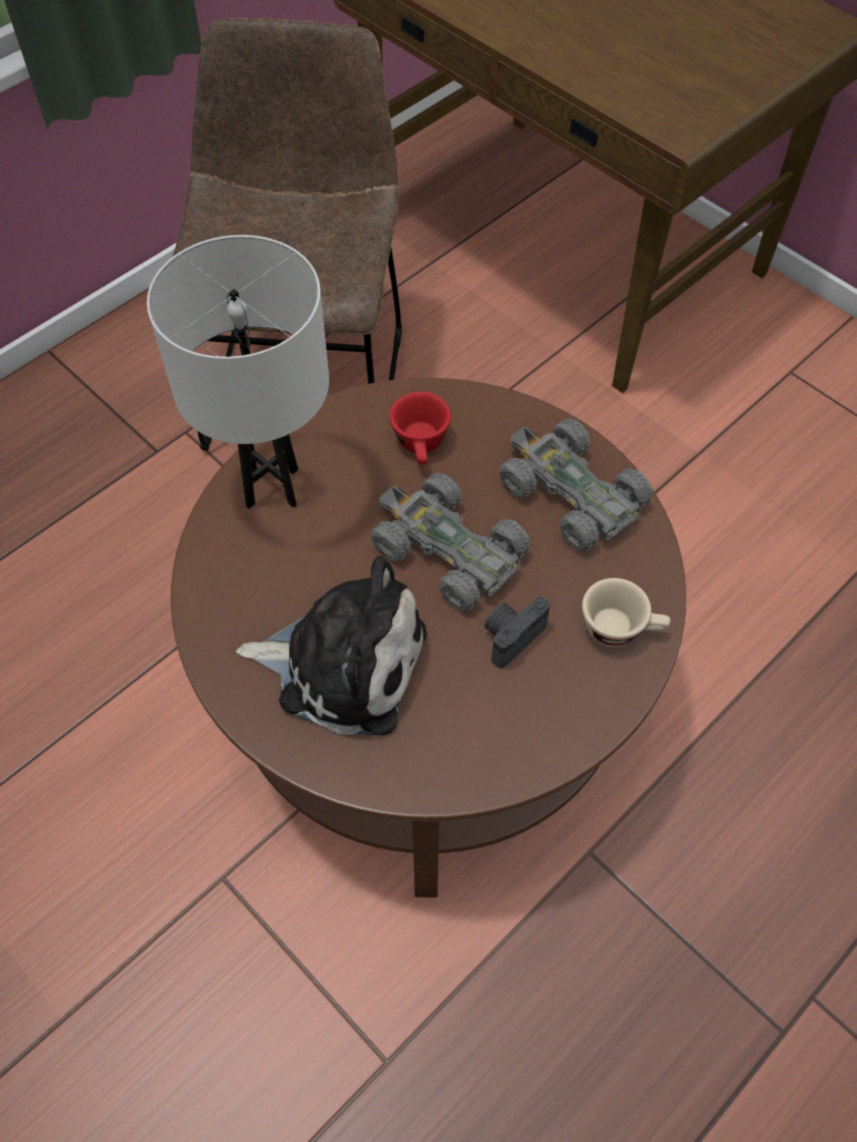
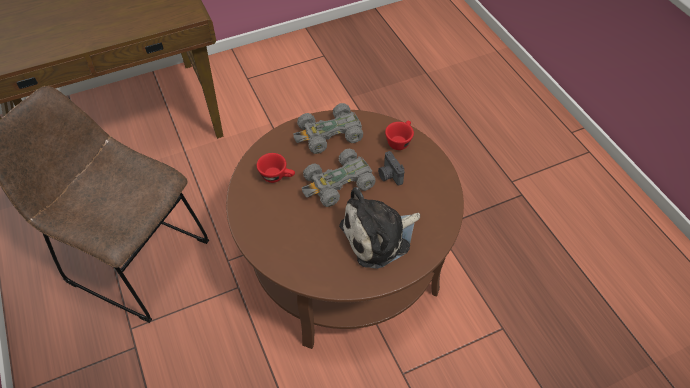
camera: 70 degrees left, 5 degrees down
white table lamp [147,235,329,509] -> none
plush toy [236,556,427,736] -> plush toy turned 150 degrees counterclockwise [339,187,420,269]
beige cup [582,578,670,647] -> red cup [385,120,414,150]

